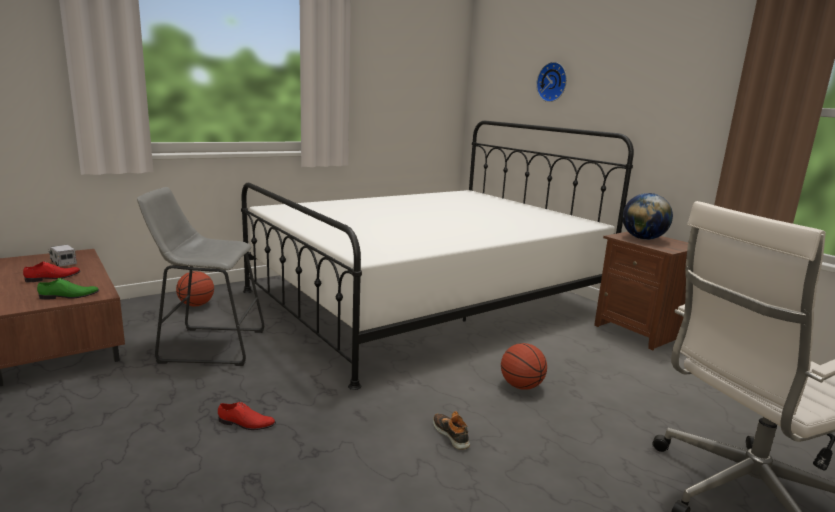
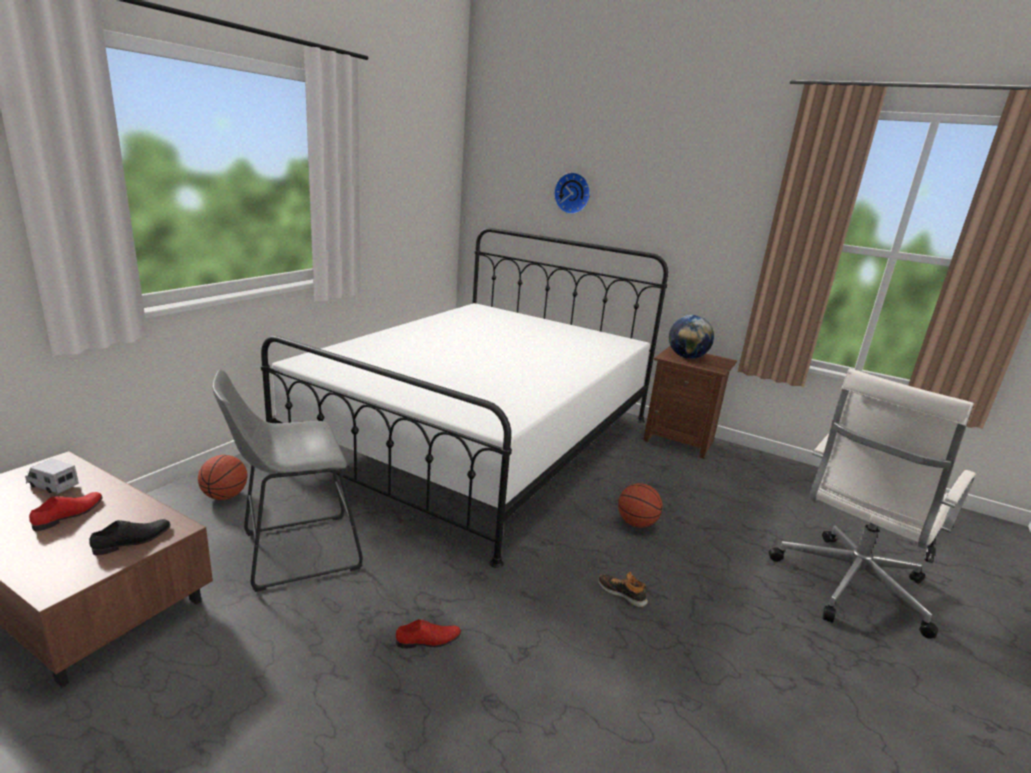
camera: 25 degrees left, 5 degrees up
green shoe [37,278,99,300] -> black shoe [89,519,171,556]

